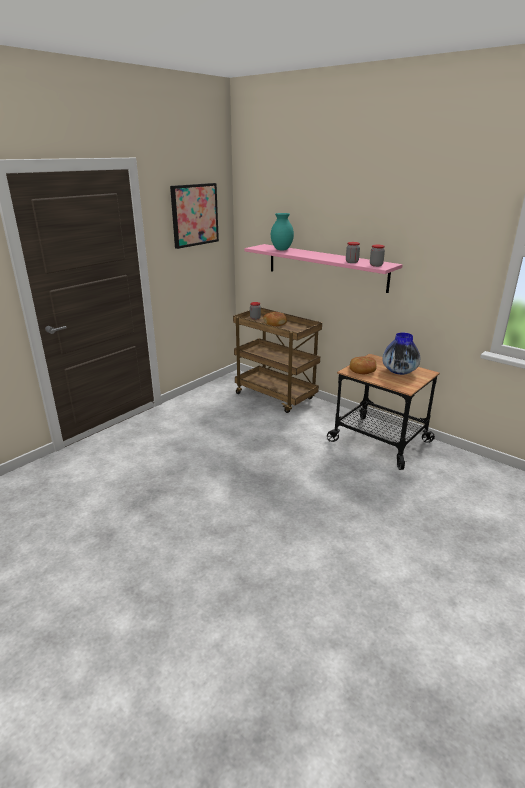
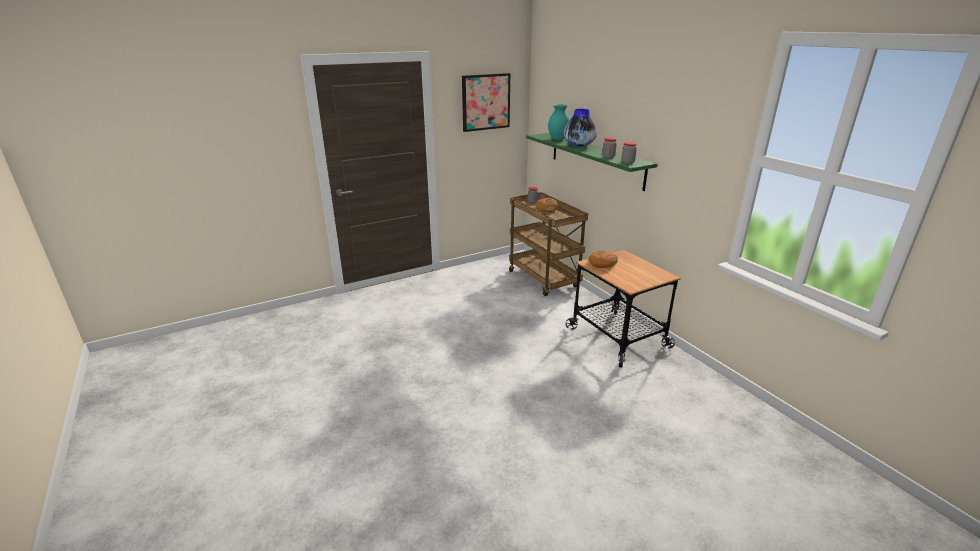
camera: 20 degrees right, 0 degrees up
pink shelf [244,244,403,293] -> green shelf [526,133,658,191]
vase [382,332,420,375] -> vase moved to [564,109,597,147]

